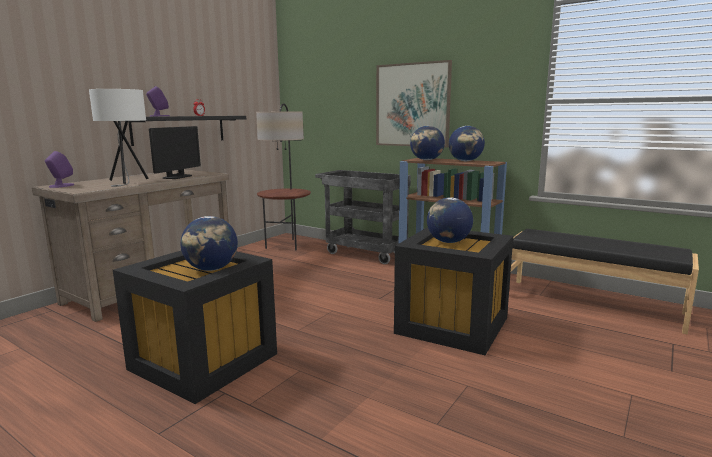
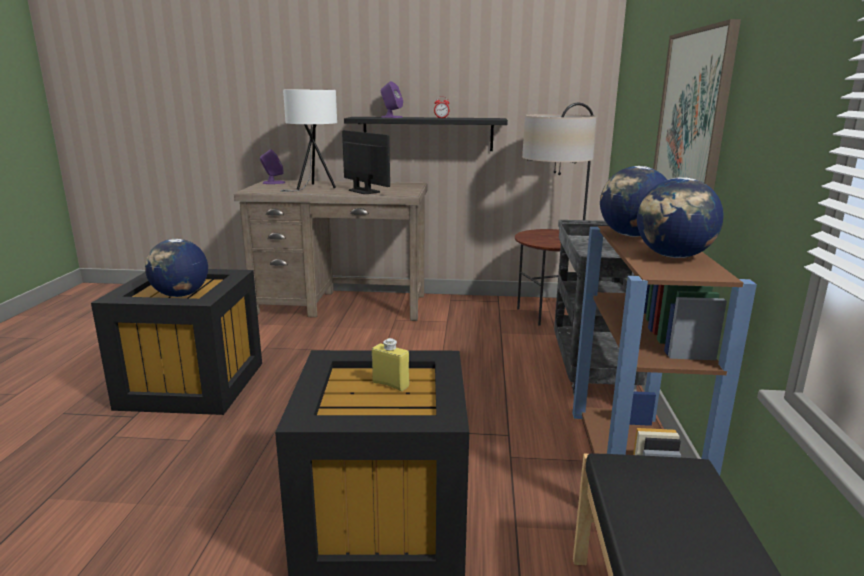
camera: 60 degrees right, 5 degrees up
monitor [149,126,201,179] -> monitor turned 120 degrees counterclockwise [342,130,390,194]
globe [427,197,473,243] -> yellow bottle [372,338,409,391]

